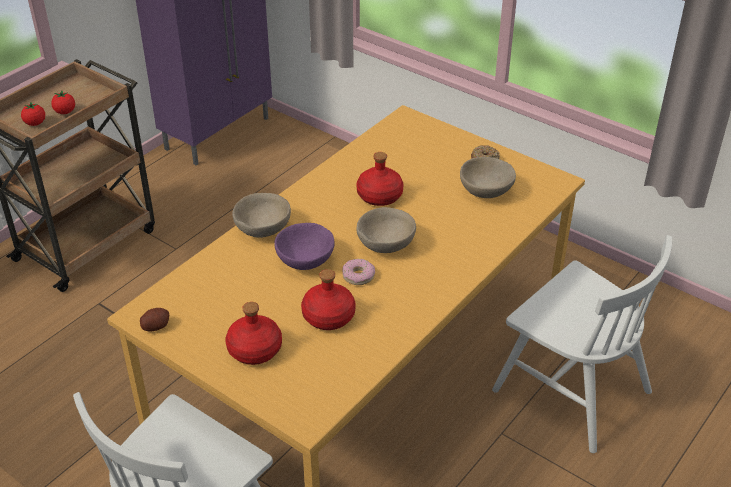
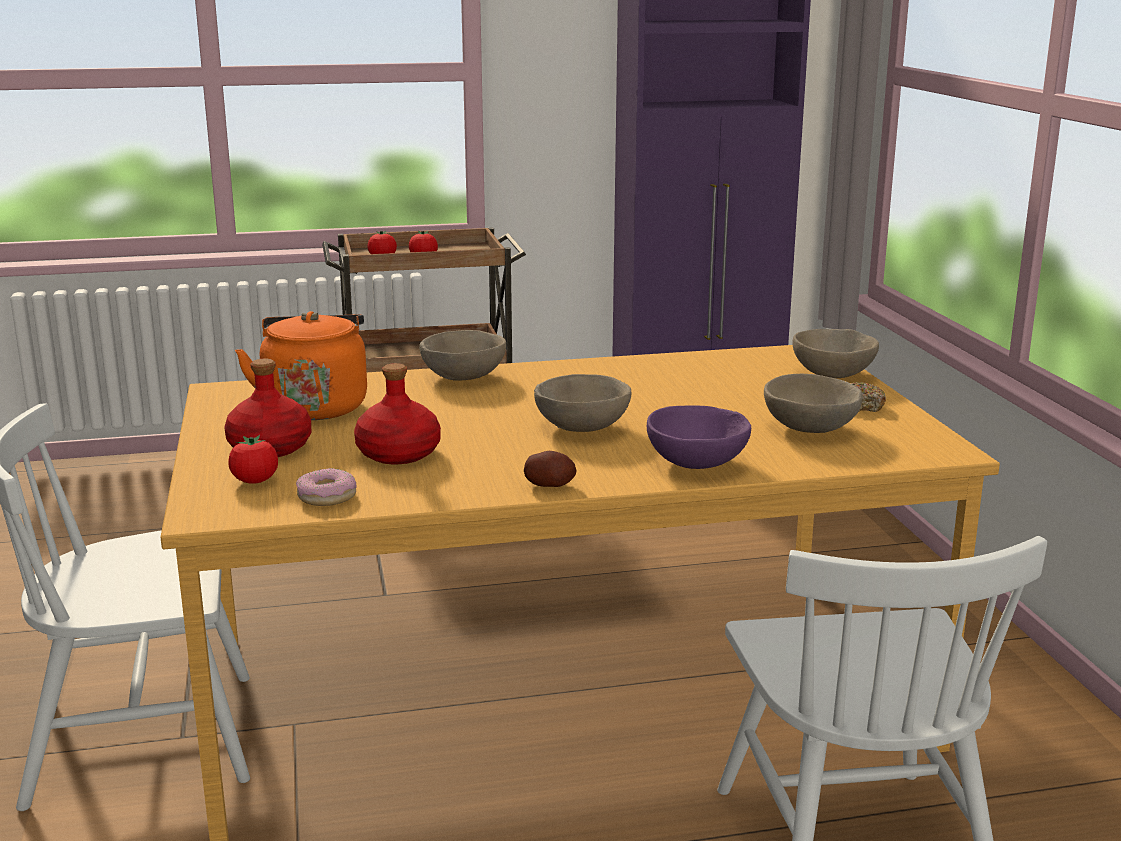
camera: 40 degrees right, 20 degrees down
potato [140,308,169,331] -> potato moved to [524,451,577,487]
purple bowl [274,223,335,270] -> purple bowl moved to [647,405,751,469]
donut [343,259,375,285] -> donut moved to [296,468,357,506]
red bottle [356,152,404,206] -> none
none -> tomato [229,435,278,484]
none -> orange kettle [235,311,367,420]
none -> beige bowl [792,329,879,378]

